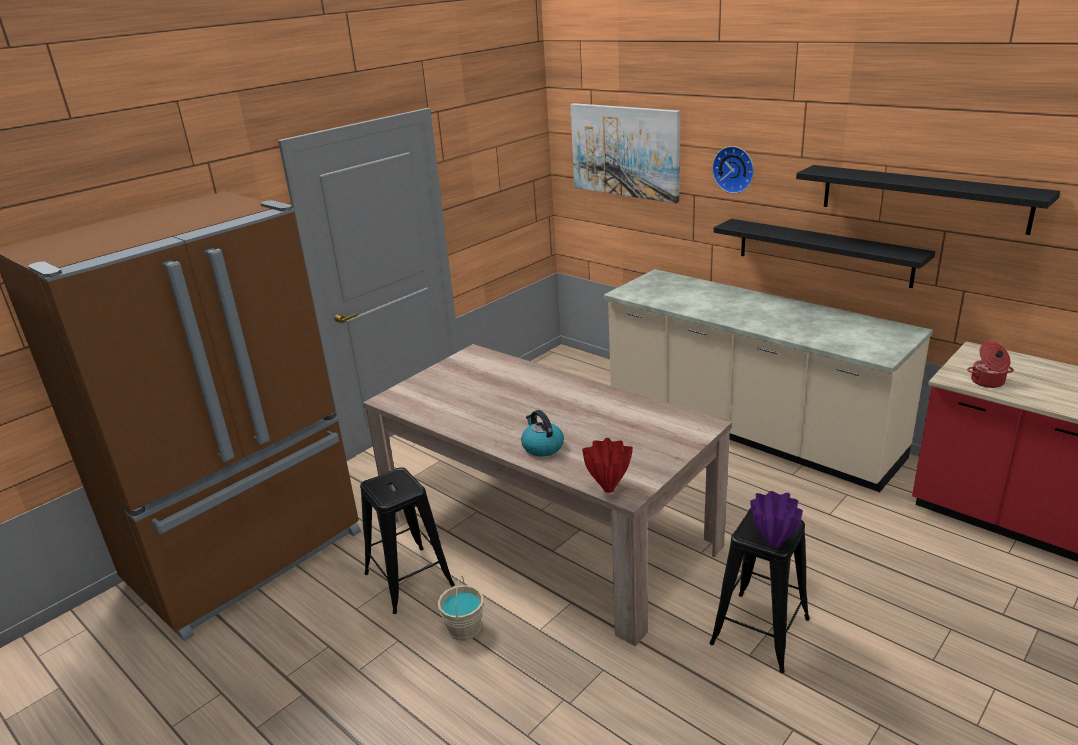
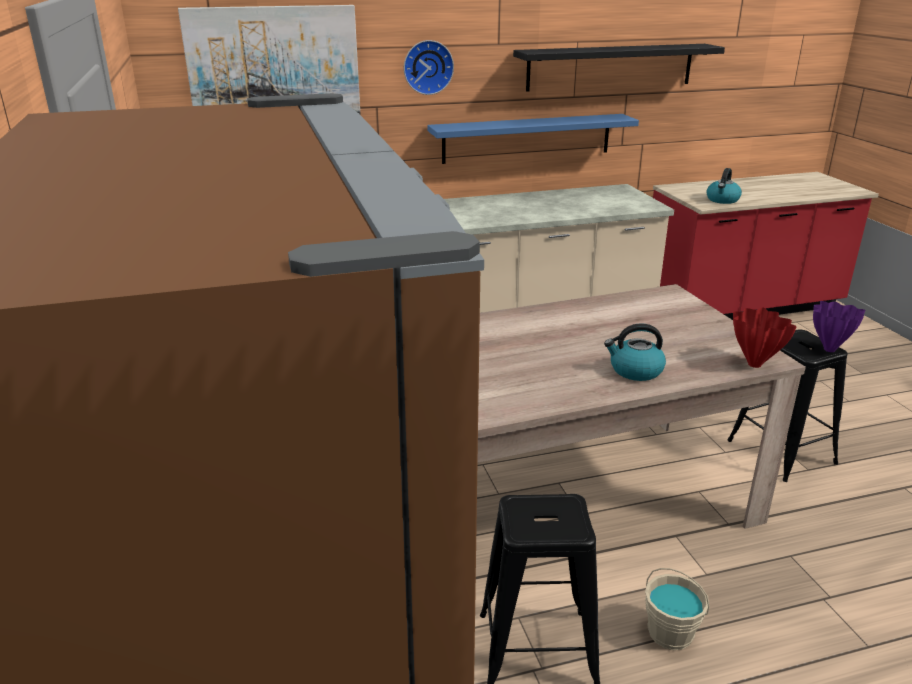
camera: 60 degrees left, 0 degrees up
black shelf [714,219,935,288] -> blue shelf [427,114,639,164]
cooking pot [967,341,1014,388] -> kettle [706,168,742,204]

